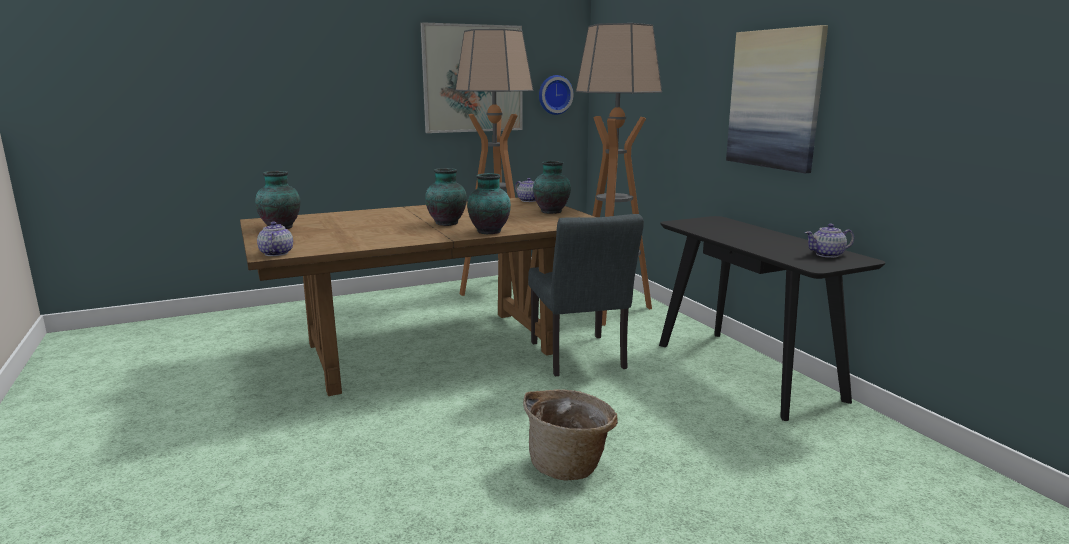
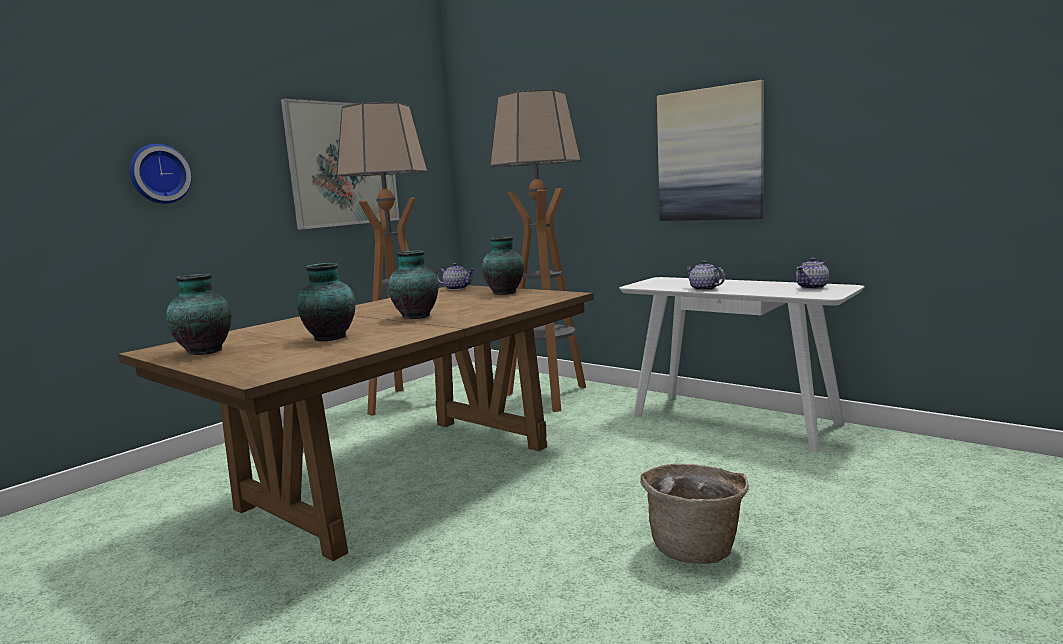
camera: 25 degrees left, 5 degrees down
teapot [257,221,293,256] -> teapot moved to [685,260,725,291]
vase [467,173,511,234] -> vase moved to [297,263,355,341]
grey chair [528,214,644,376] -> none
wall clock [539,75,574,115] -> wall clock moved to [129,144,192,204]
black console table [659,216,885,421] -> white console table [619,277,865,452]

